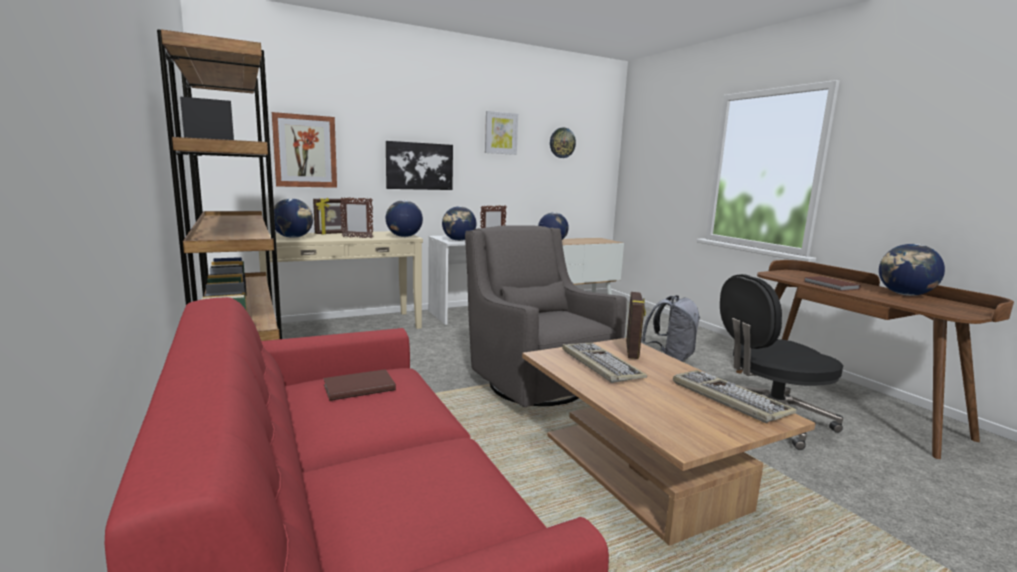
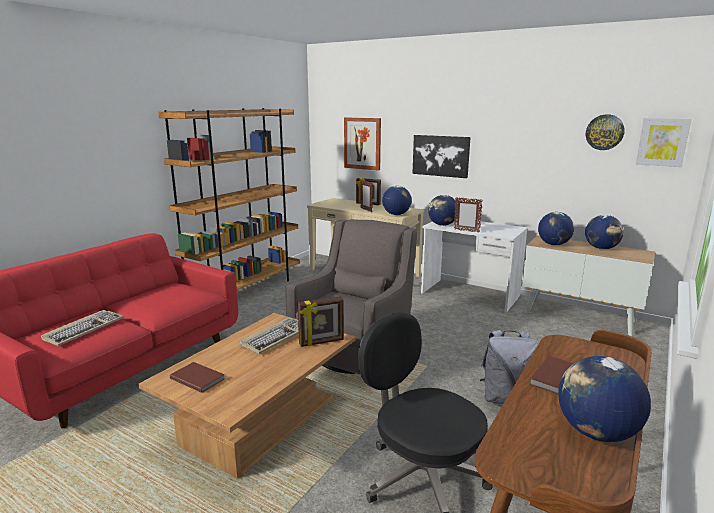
camera: 60 degrees right, 5 degrees up
globe [274,198,313,238] -> globe moved to [585,215,624,249]
brown book [323,369,396,401] -> brown book moved to [170,362,225,393]
picture [485,111,518,155] -> picture moved to [636,118,692,167]
keyboard [673,370,797,423] -> keyboard moved to [41,310,124,346]

